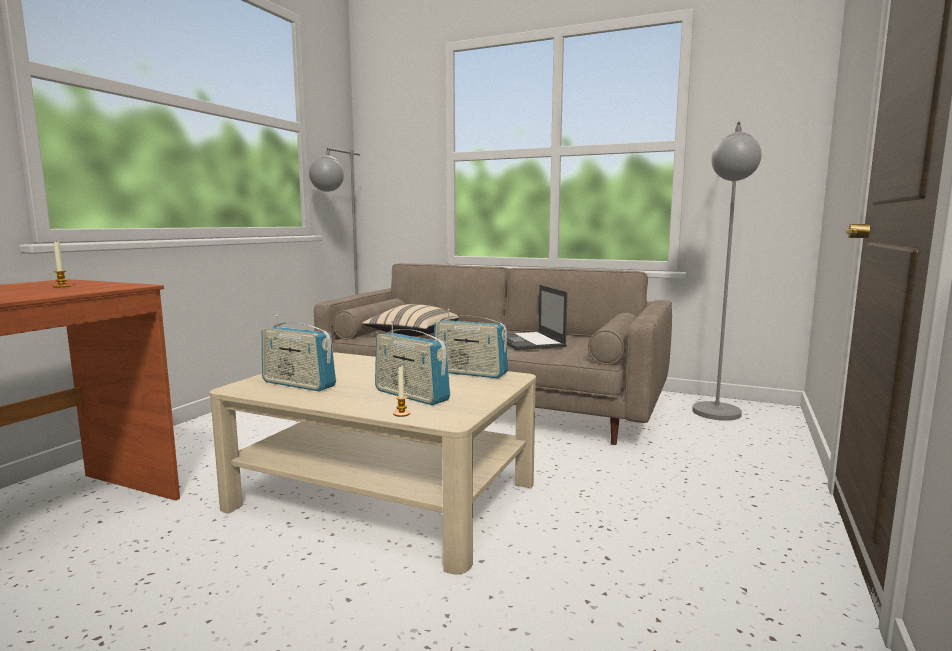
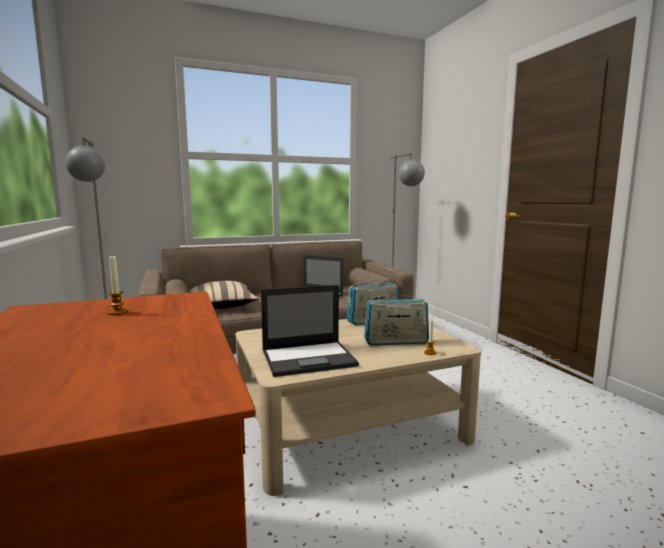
camera: 45 degrees left, 0 degrees up
radio [262,315,336,392] -> laptop [261,285,359,377]

